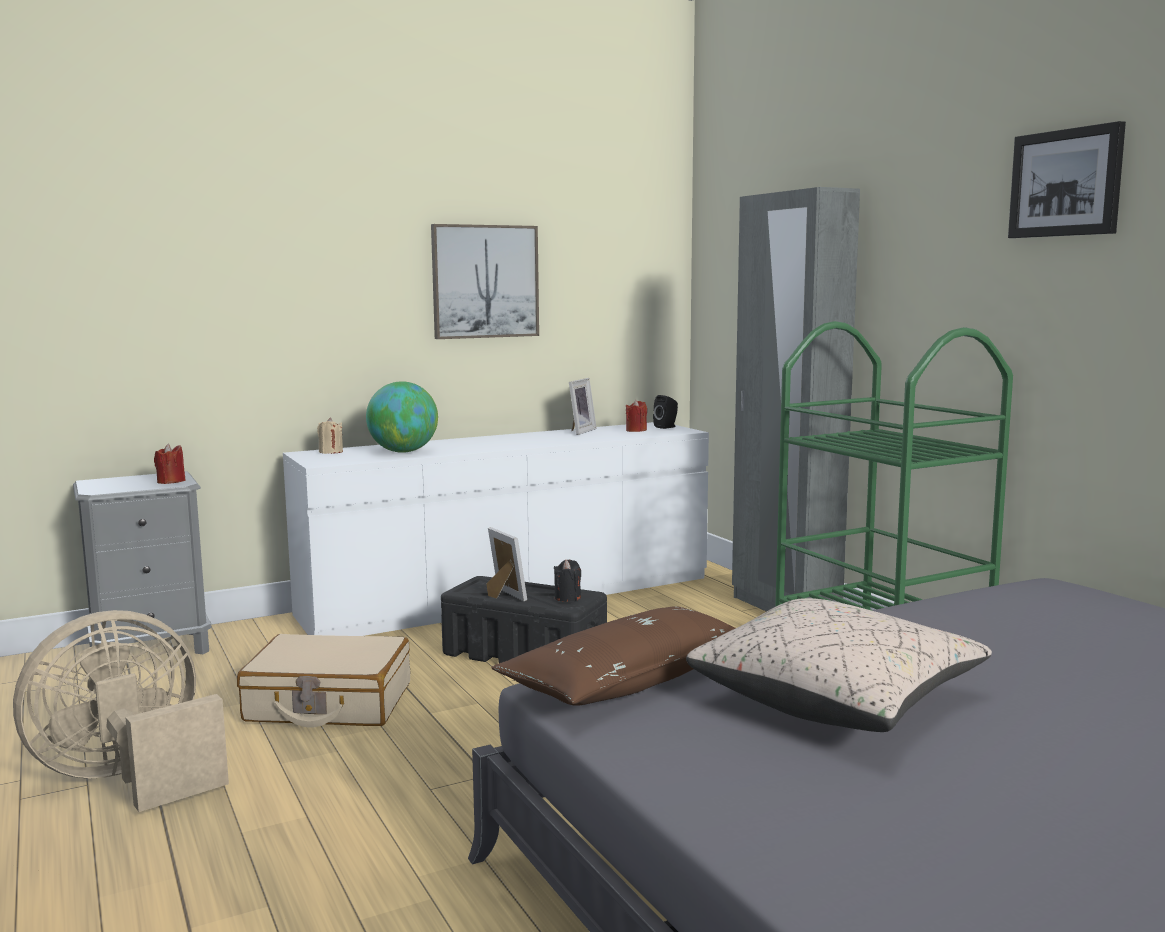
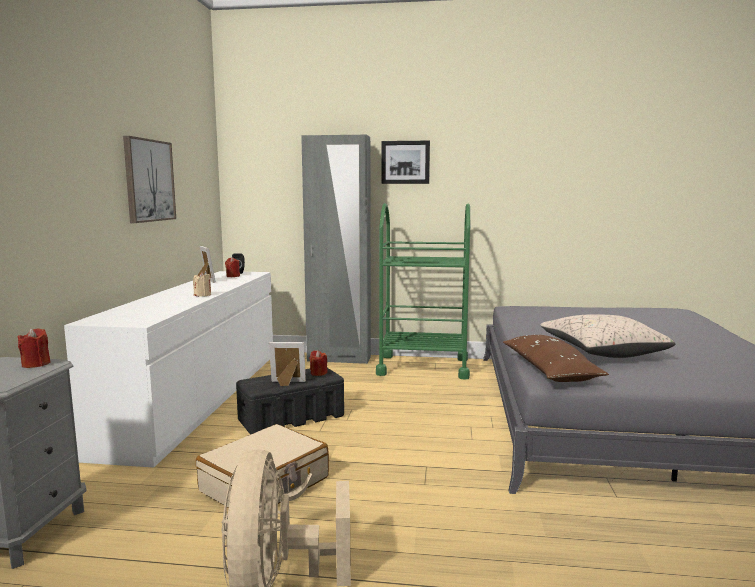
camera: 55 degrees left, 0 degrees up
beige candle [317,418,343,454] -> beige candle moved to [193,272,211,296]
globe [366,381,438,453] -> none
black candle [553,560,581,602] -> red candle [309,350,328,376]
picture [1008,121,1126,238] -> picture moved to [381,141,430,184]

